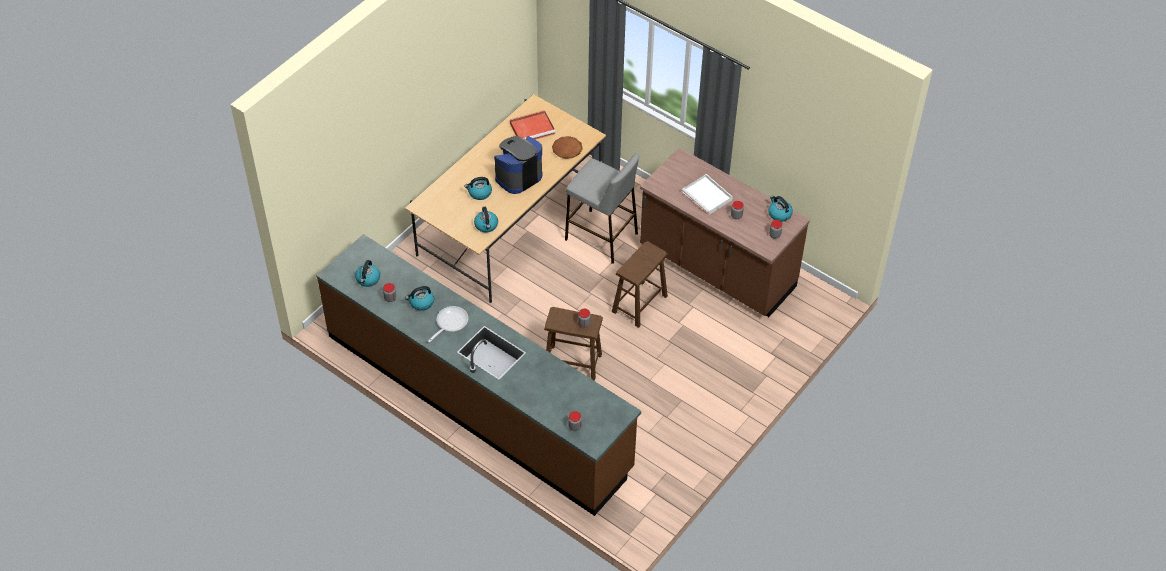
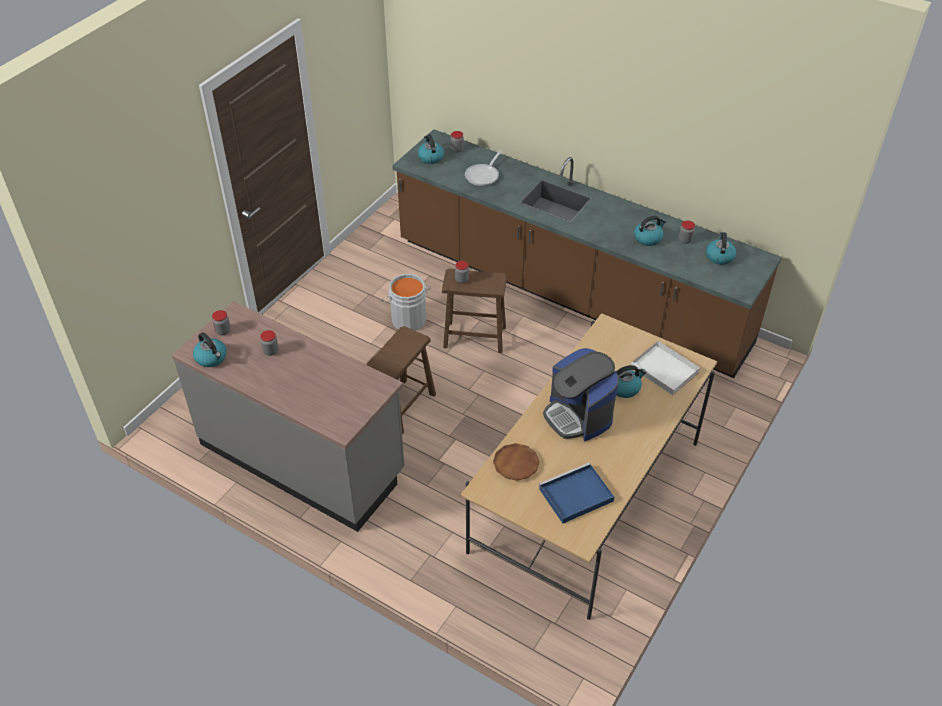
camera: 175 degrees right, 5 degrees down
frying pan [428,306,468,342] -> frying pan moved to [465,150,502,186]
kettle [474,207,498,233] -> kettle moved to [418,134,444,164]
coffee machine [494,136,542,194] -> coffee machine turned 105 degrees clockwise [543,348,619,441]
red tray [510,110,555,140] -> blue tray [539,462,614,524]
grey stool [565,153,639,264] -> none
brown counter [640,147,810,317] -> grey counter [172,301,404,532]
white tray [682,174,733,215] -> white tray moved to [631,341,700,395]
none -> grey bucket [381,274,431,331]

